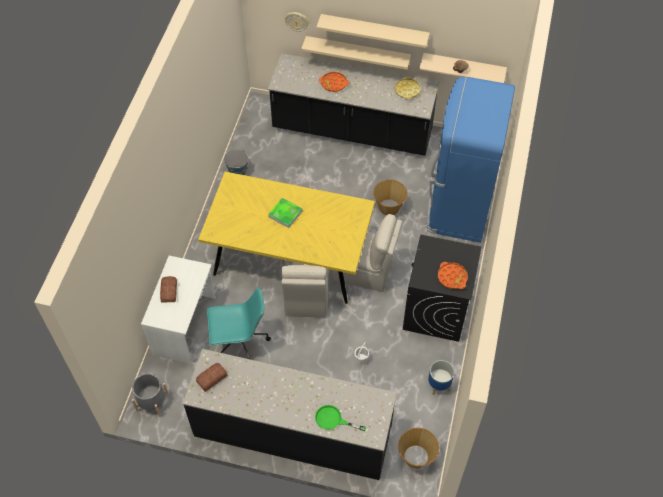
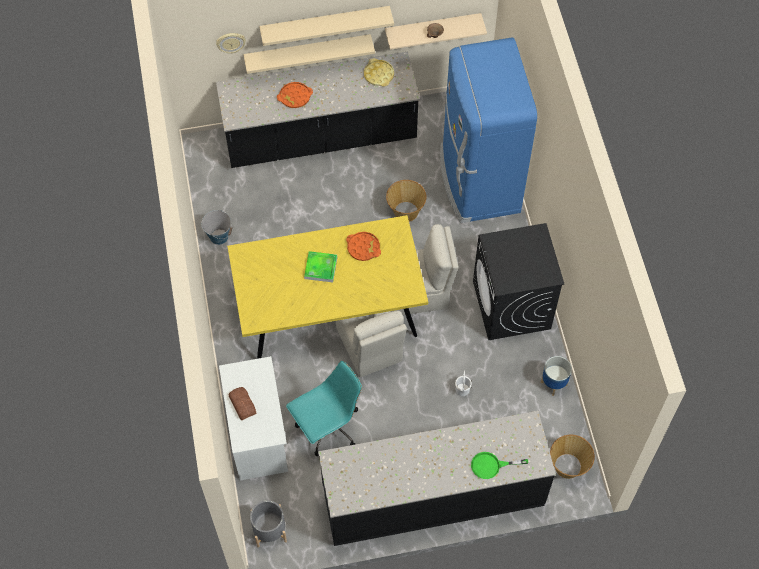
camera: 25 degrees left, 5 degrees up
bread [196,363,227,392] -> none
orange tray [438,262,468,289] -> orange tray moved to [346,232,381,261]

